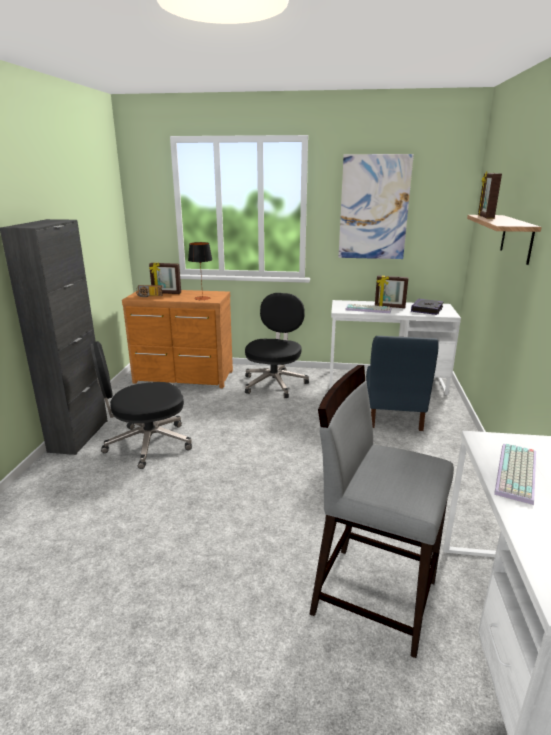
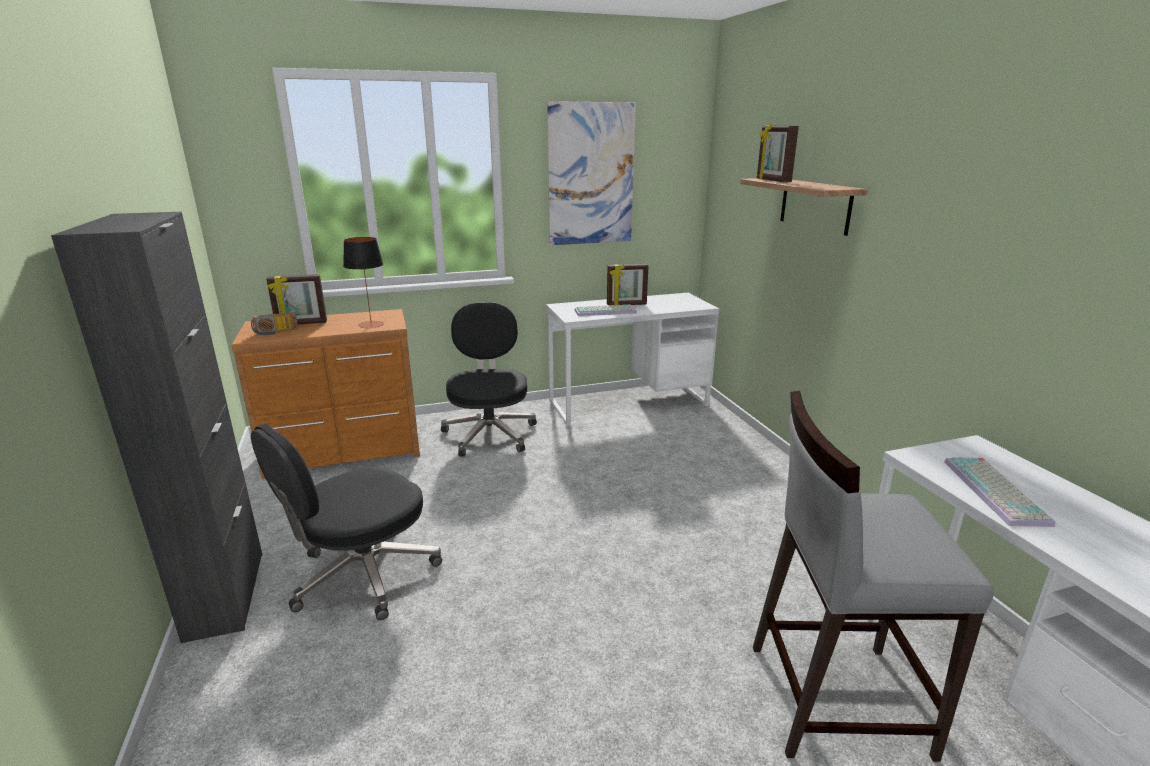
camera: 25 degrees left, 0 degrees up
blue chair [366,336,439,431] -> none
book [411,299,444,315] -> none

